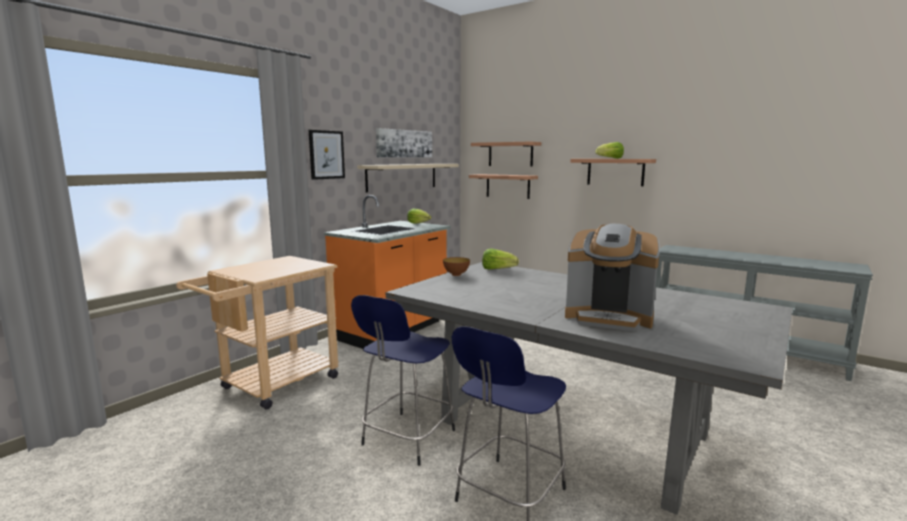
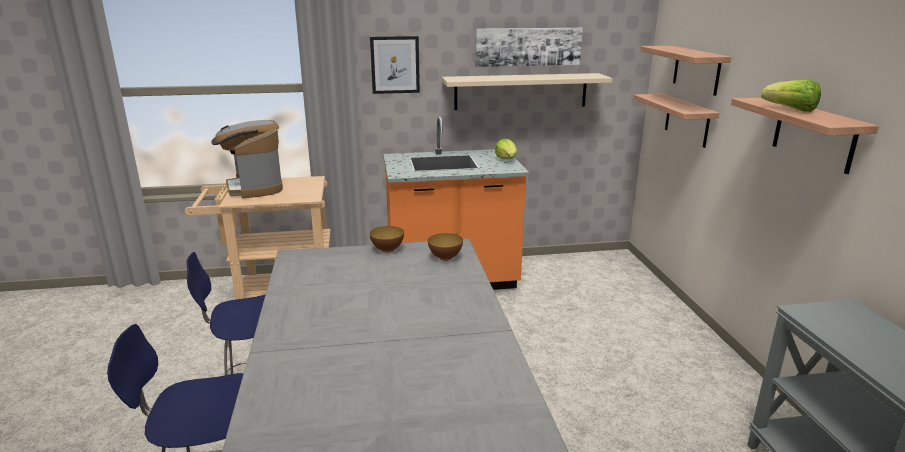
camera: 45 degrees right, 10 degrees up
lettuce [482,249,519,270] -> bowl [428,233,463,261]
coffee machine [565,224,660,331] -> coffee machine moved to [211,120,283,198]

